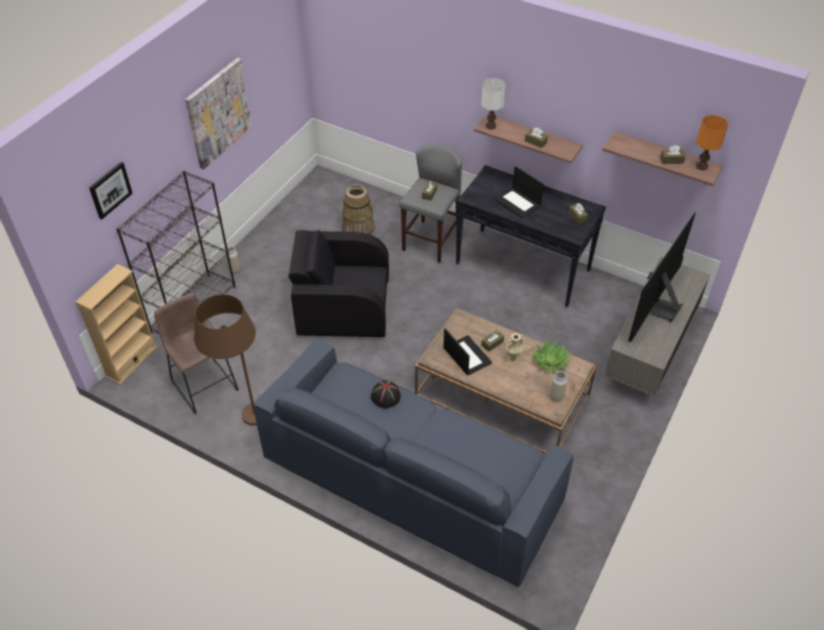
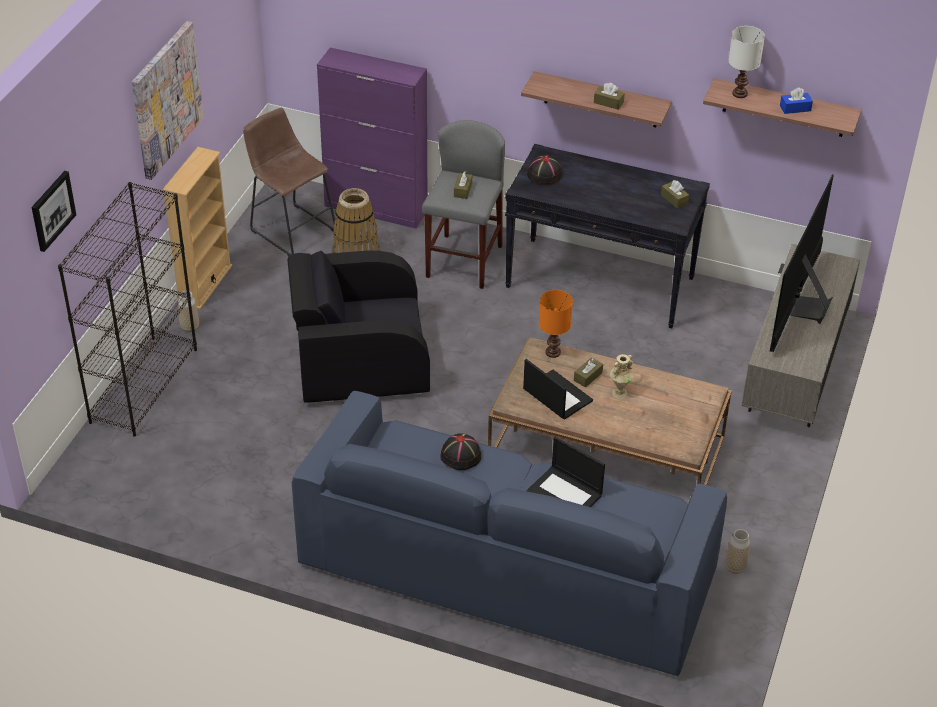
camera: 10 degrees left, 5 degrees down
beige bookcase [75,264,157,384] -> beige bookcase moved to [163,147,232,309]
brown stool [154,293,239,414] -> brown stool moved to [243,108,335,256]
brown floor lamp [194,294,257,426] -> none
white table lamp [481,78,506,129] -> white table lamp moved to [728,26,765,98]
laptop [494,166,544,218] -> laptop moved to [527,437,605,507]
potted plant [532,339,572,372] -> none
vase [549,371,567,402] -> vase moved to [725,529,750,574]
brown tissue box [660,145,686,164] -> blue tissue box [780,88,813,114]
orange table lamp [696,115,728,170] -> orange table lamp moved to [539,290,573,358]
none -> purple cabinet [317,48,427,229]
none -> black hat [527,155,563,185]

